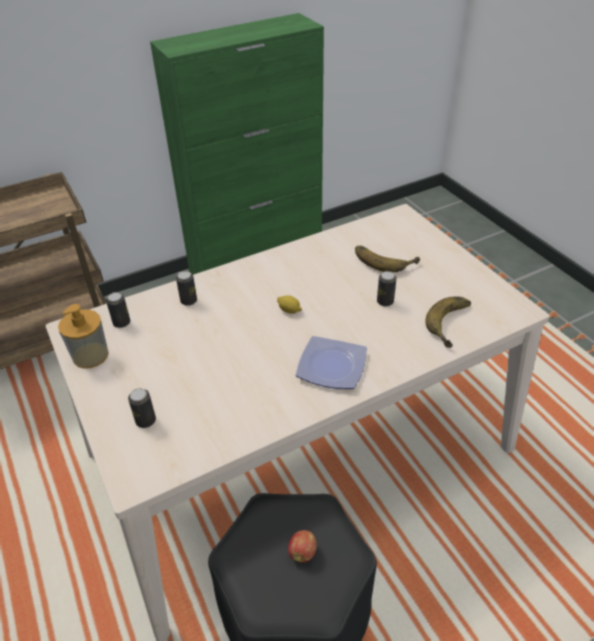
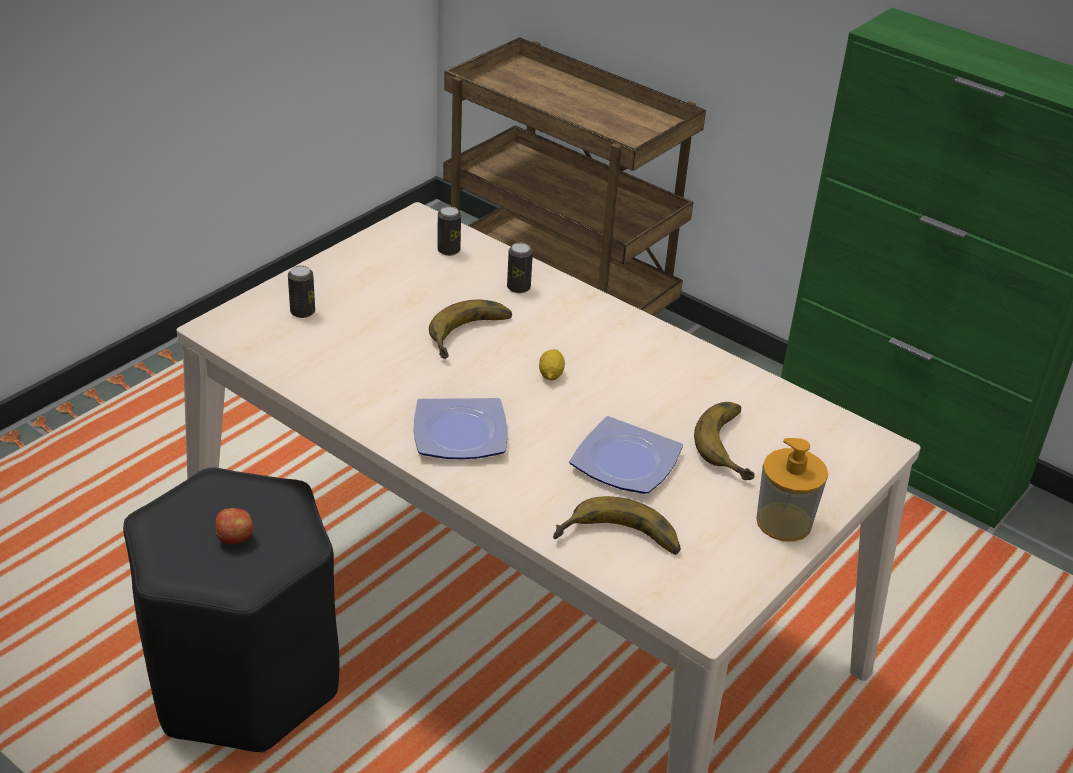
camera: 65 degrees right, 5 degrees down
soap dispenser [58,304,109,369] -> soap dispenser moved to [756,438,828,542]
can [377,271,397,306] -> plate [569,416,683,494]
none -> banana [429,300,512,359]

